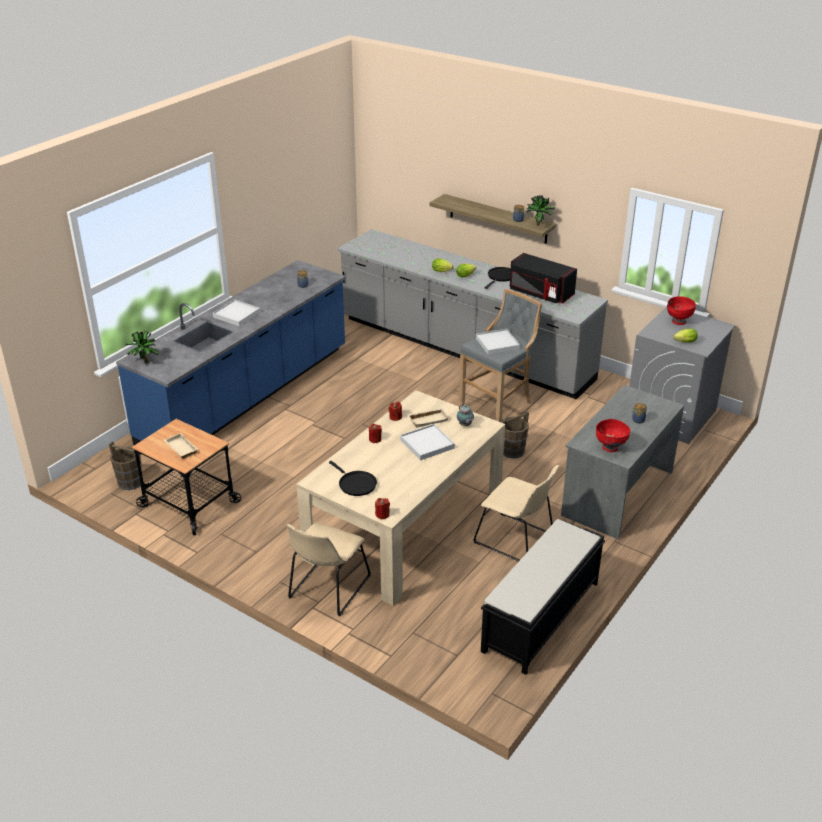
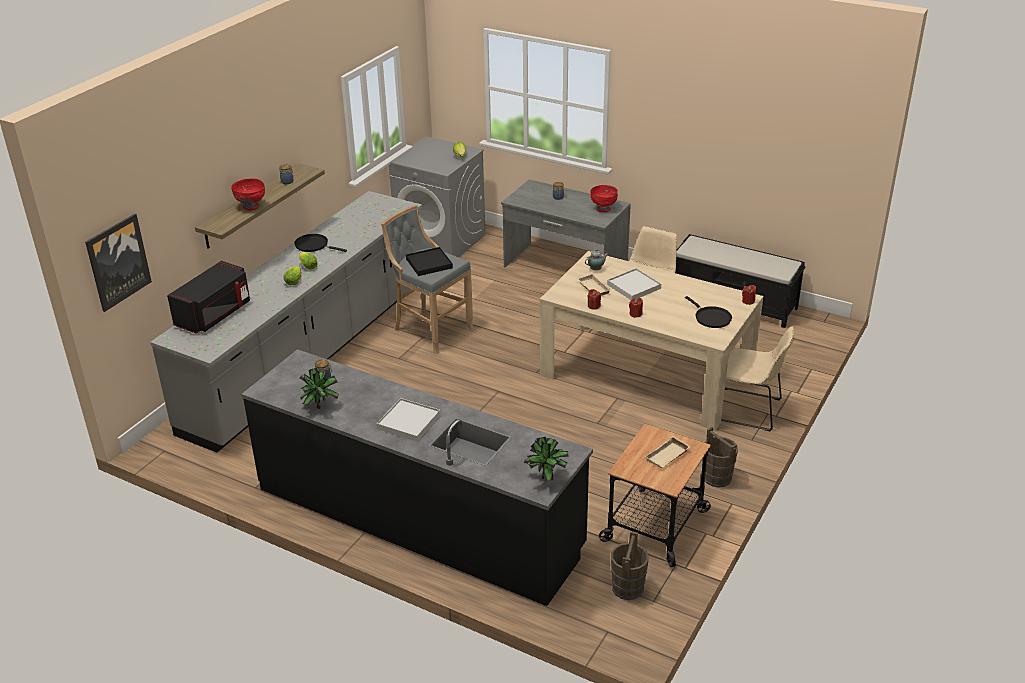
camera: 95 degrees left, 0 degrees up
blue counter [116,260,346,445] -> black counter [242,349,593,606]
black frying pan [329,461,377,496] -> black frying pan turned 105 degrees clockwise [685,296,732,328]
white tray [476,329,520,355] -> black tray [406,247,453,276]
brown bucket [501,410,529,458] -> brown bucket moved to [705,427,738,488]
black microwave [510,253,577,303] -> black microwave moved to [167,261,250,334]
potted plant [526,195,555,226] -> potted plant moved to [299,368,339,409]
red bowl [667,296,696,325] -> red bowl moved to [231,178,265,210]
none -> picture [85,214,152,312]

